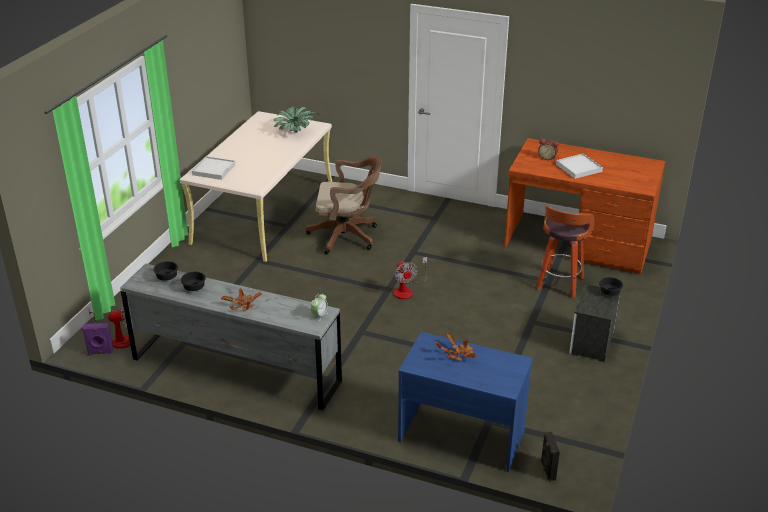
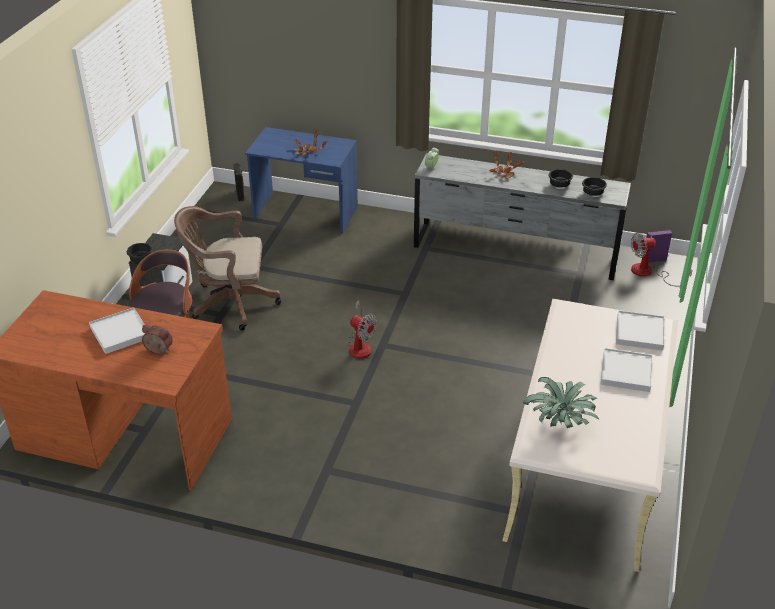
camera: 175 degrees right, 5 degrees up
brown office chair [306,155,382,254] -> brown office chair moved to [174,206,281,331]
fan [394,257,427,299] -> fan turned 150 degrees clockwise [347,300,377,359]
none -> white tray [601,348,653,392]

